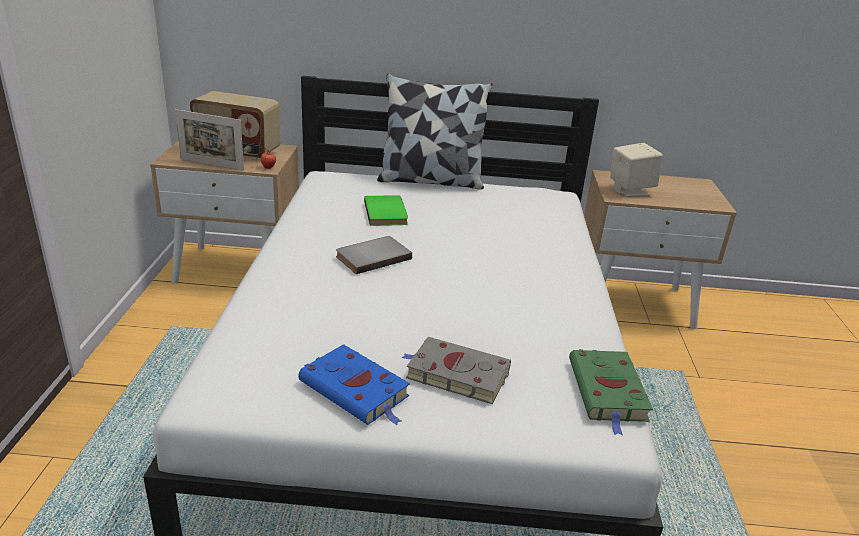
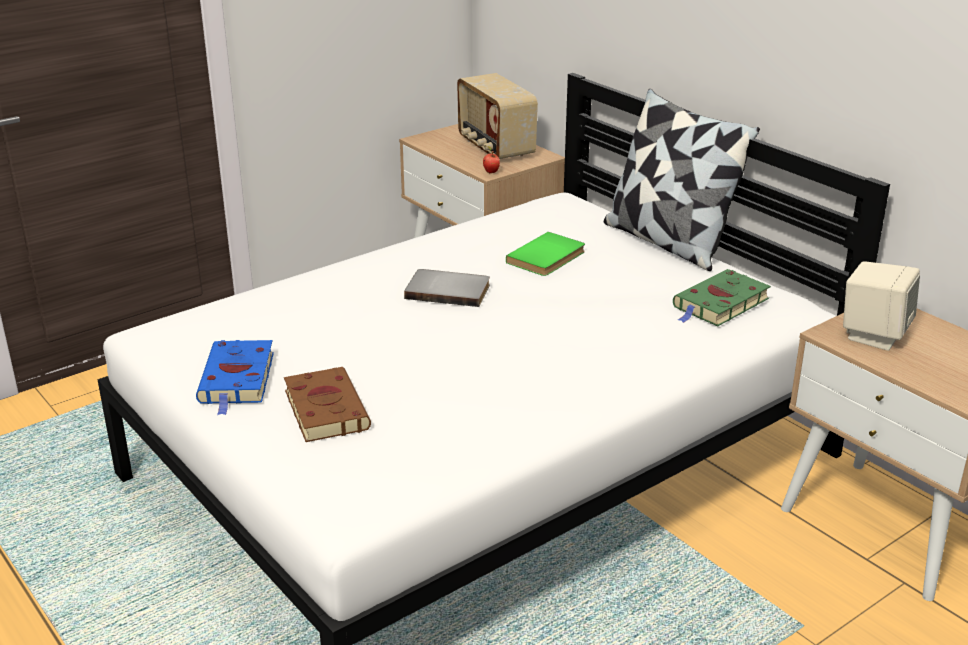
camera: 50 degrees right, 0 degrees up
picture frame [175,109,244,171] -> none
grey book [401,337,511,404] -> brown book [284,367,371,442]
green book [569,349,653,435] -> green book moved to [673,269,771,326]

